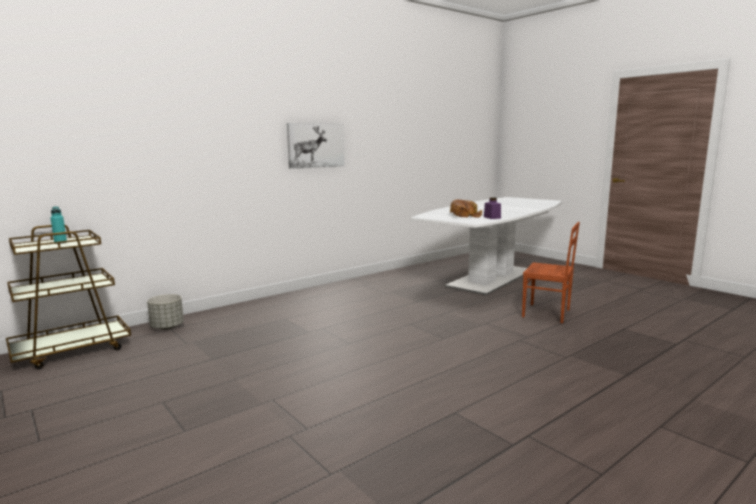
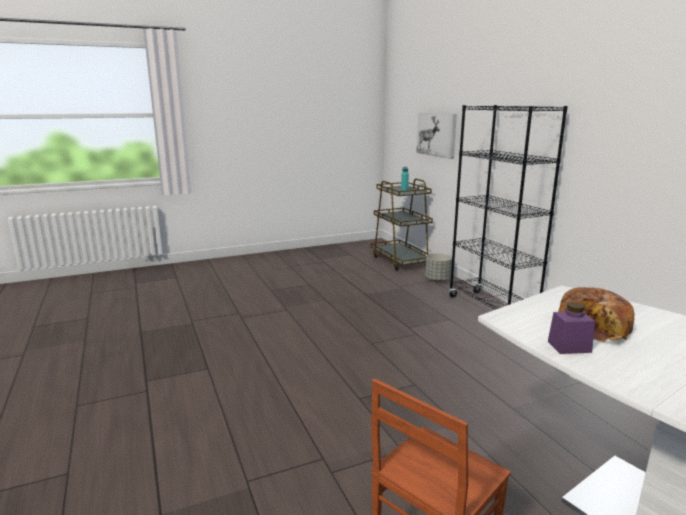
camera: 105 degrees right, 5 degrees up
picture [287,123,345,169] -> picture moved to [416,112,457,159]
none -> black bookcase [449,105,568,310]

